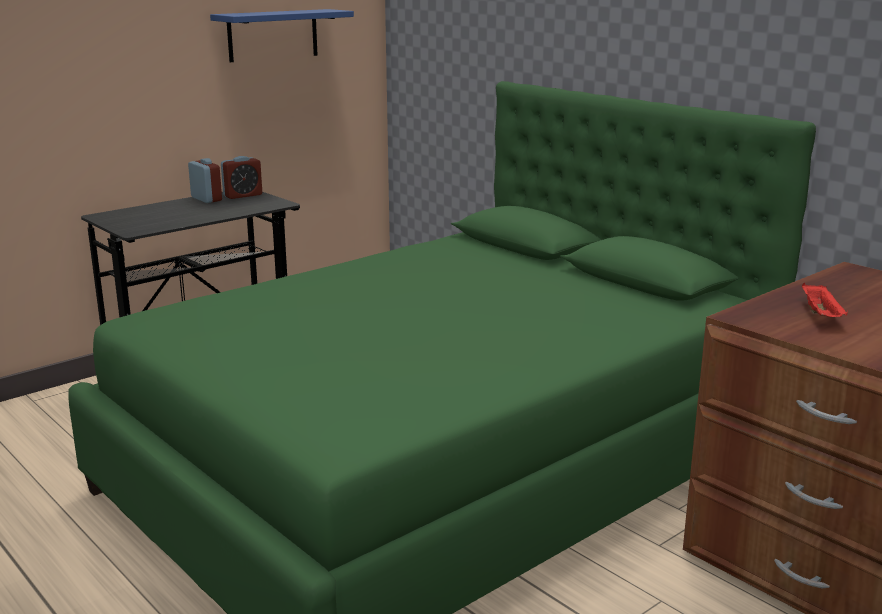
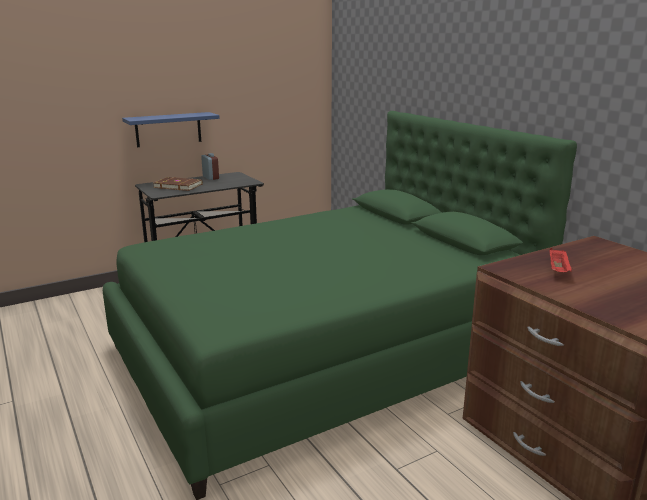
camera: 10 degrees right, 0 degrees up
blue shelf [210,9,354,62] -> blue shelf moved to [122,112,220,147]
alarm clock [221,156,262,199] -> none
none -> brown book [153,177,203,191]

